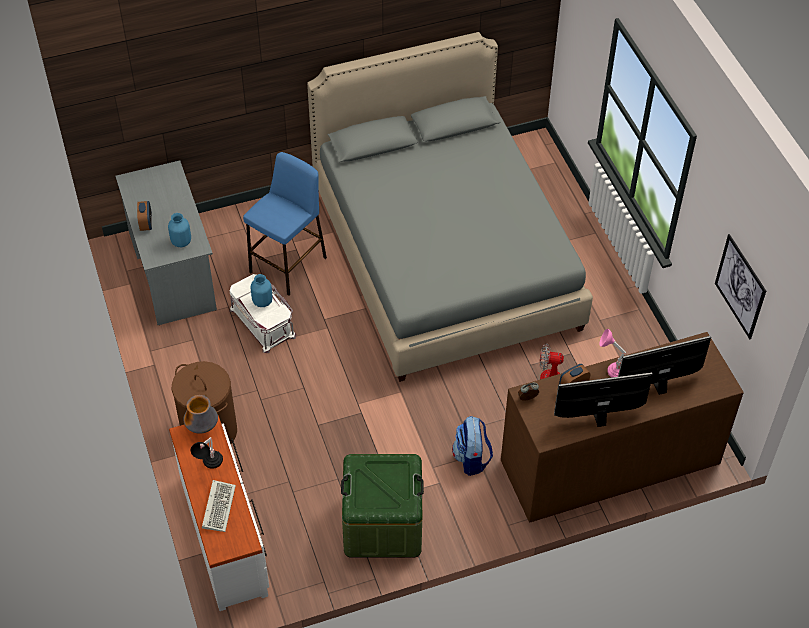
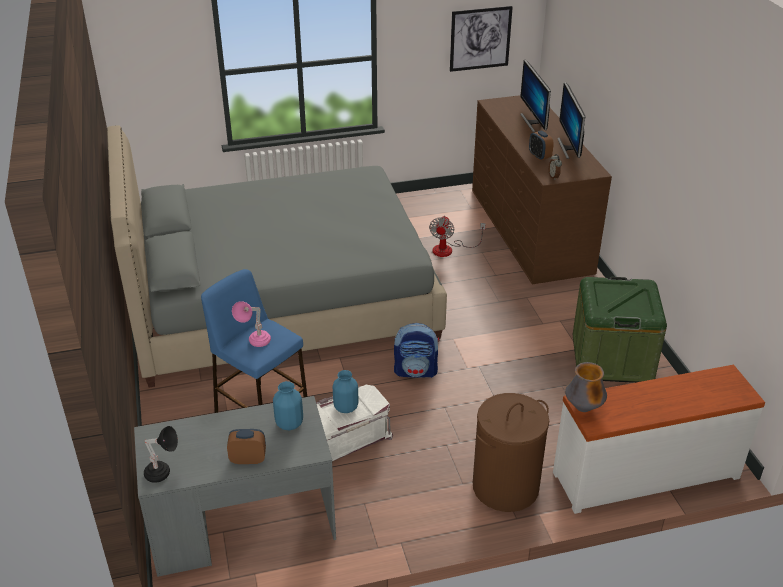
camera: 85 degrees left, 15 degrees down
black table lamp [191,437,223,469] -> black table lamp moved to [144,426,178,483]
keyboard [202,480,236,532] -> none
backpack [452,416,493,476] -> backpack moved to [394,323,439,378]
pink table lamp [599,329,626,378] -> pink table lamp moved to [232,301,271,347]

